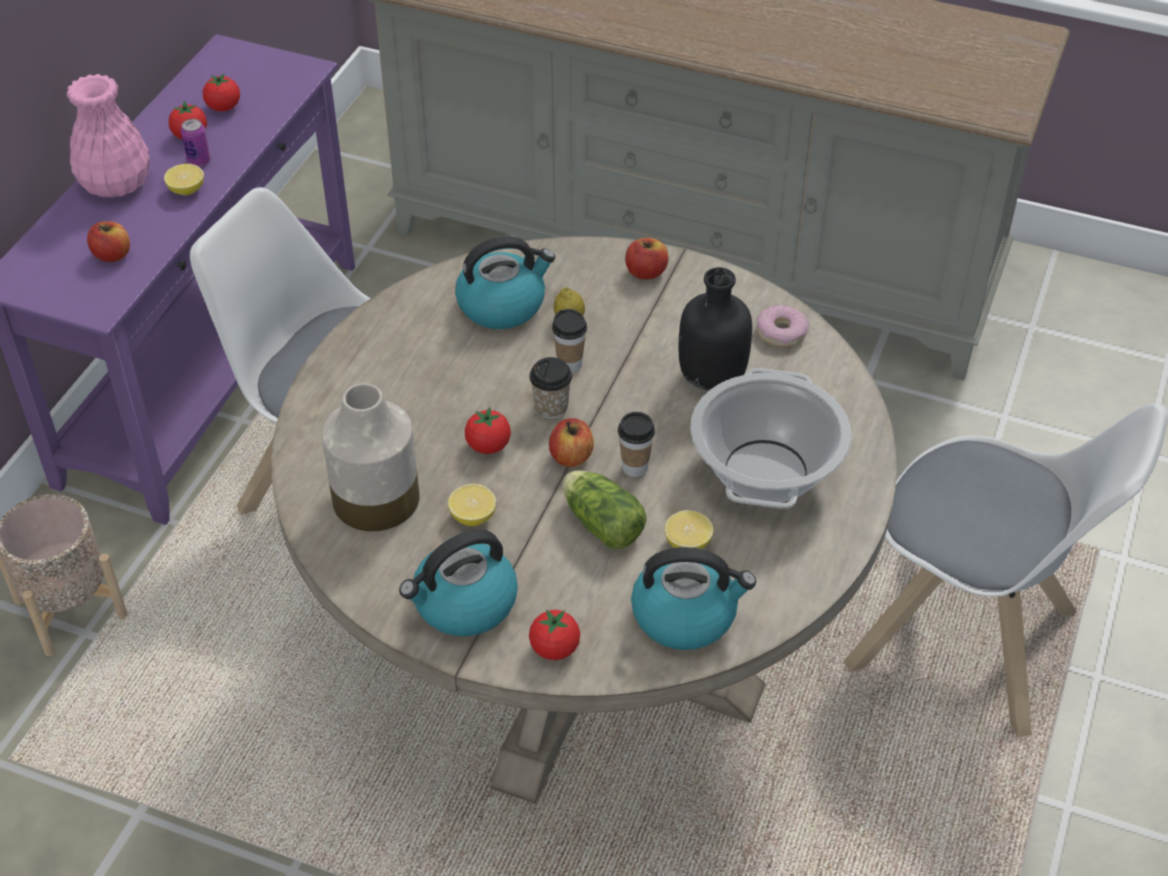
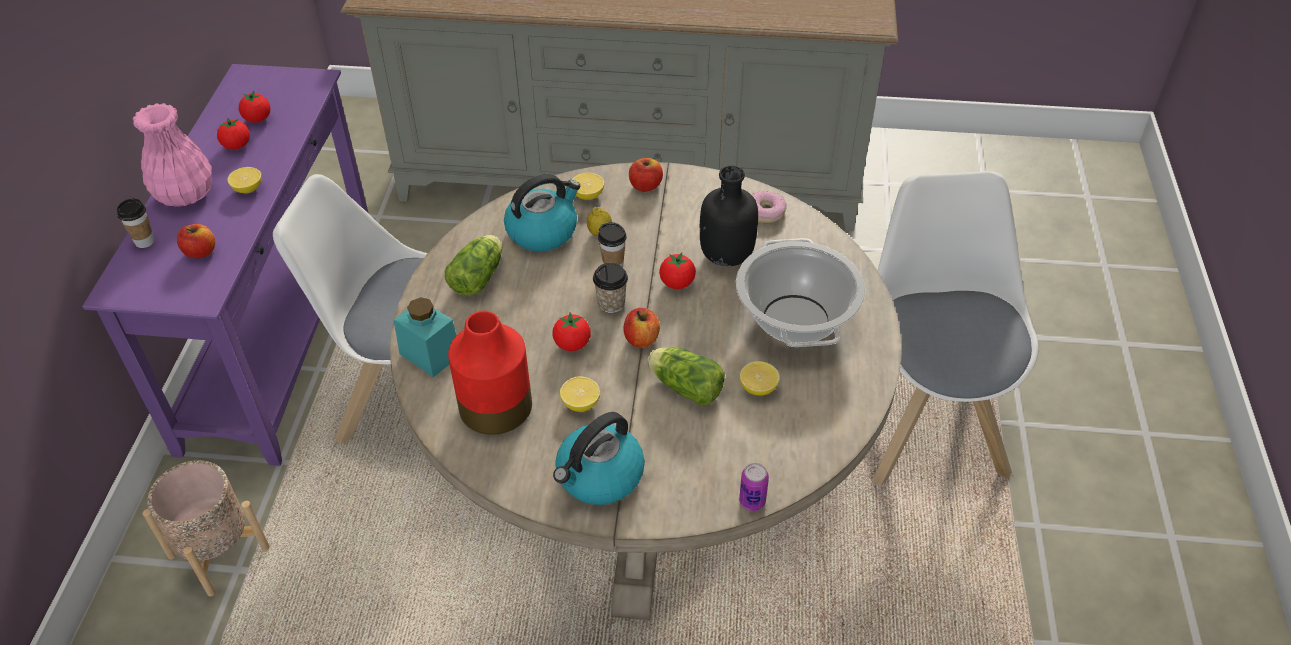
camera: 15 degrees left, 0 degrees up
can [181,119,211,167] -> can moved to [739,463,769,511]
beige vase [322,383,420,531] -> red vase [448,311,532,435]
tomato [529,610,580,660] -> tomato moved to [659,253,696,289]
cup [618,412,655,477] -> cup moved to [117,199,155,248]
kettle [631,547,756,650] -> none
chair [843,403,1168,737] -> chair turned 105 degrees counterclockwise [873,171,1039,487]
none -> turquoise jar [394,297,457,377]
none -> lettuce [445,235,502,296]
none -> lemon [572,173,604,200]

